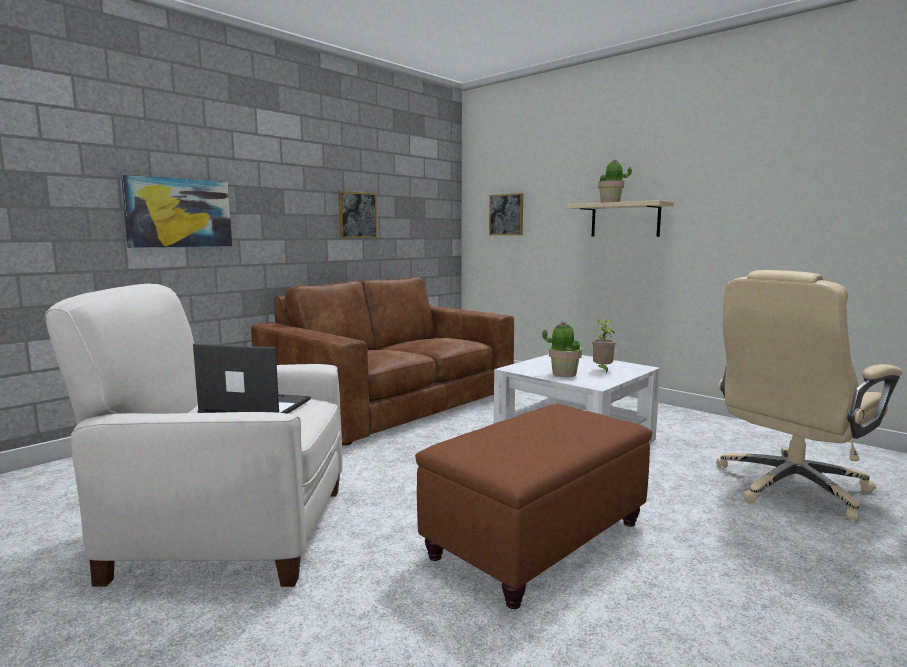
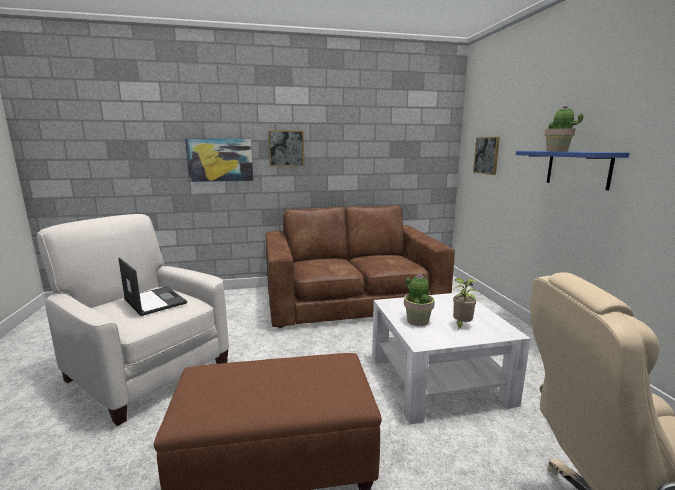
camera: 35 degrees right, 5 degrees up
picture [338,191,378,238] -> picture moved to [268,130,304,166]
beige shelf [566,200,674,237] -> blue shelf [516,151,629,191]

